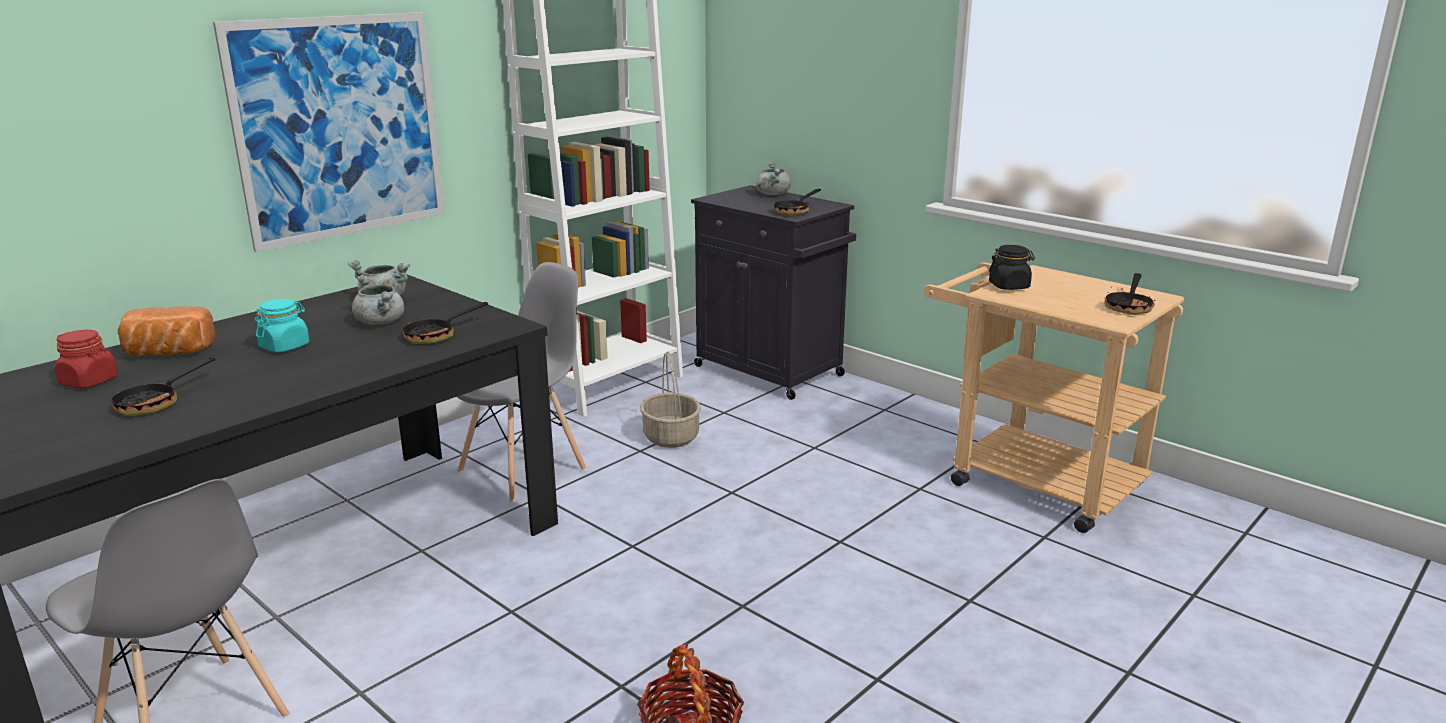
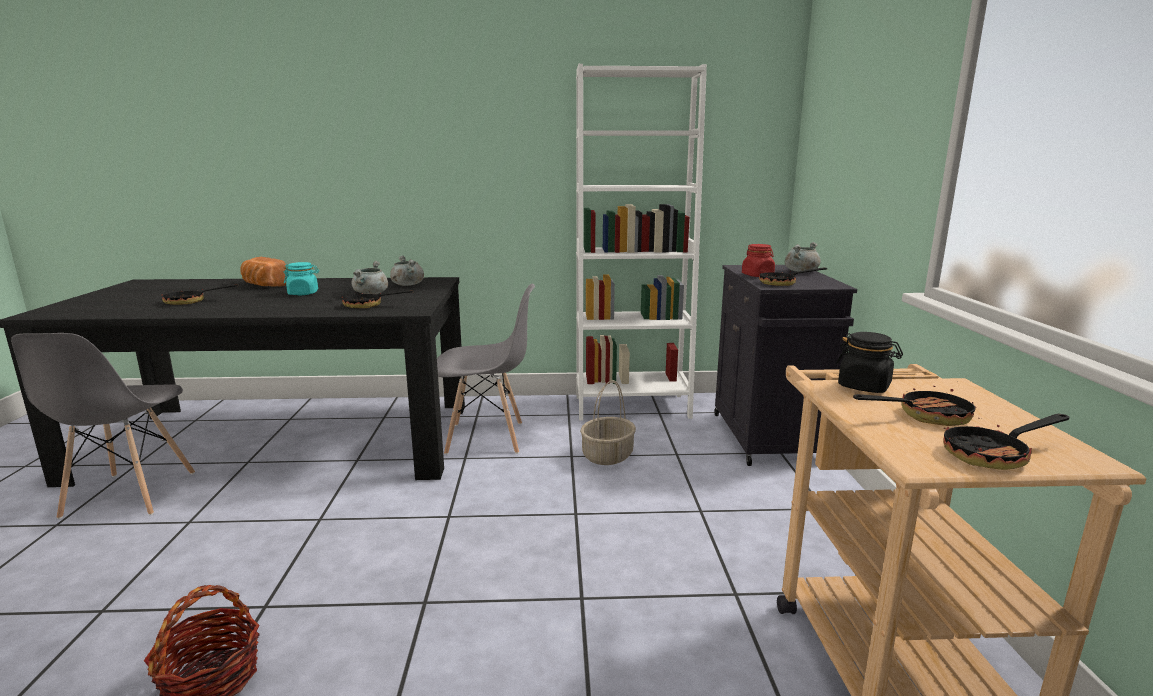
camera: 45 degrees right, 5 degrees down
red jar [55,330,118,388] -> red jar moved to [742,244,775,277]
picture [213,12,445,252] -> none
none -> frying pan [853,381,976,426]

